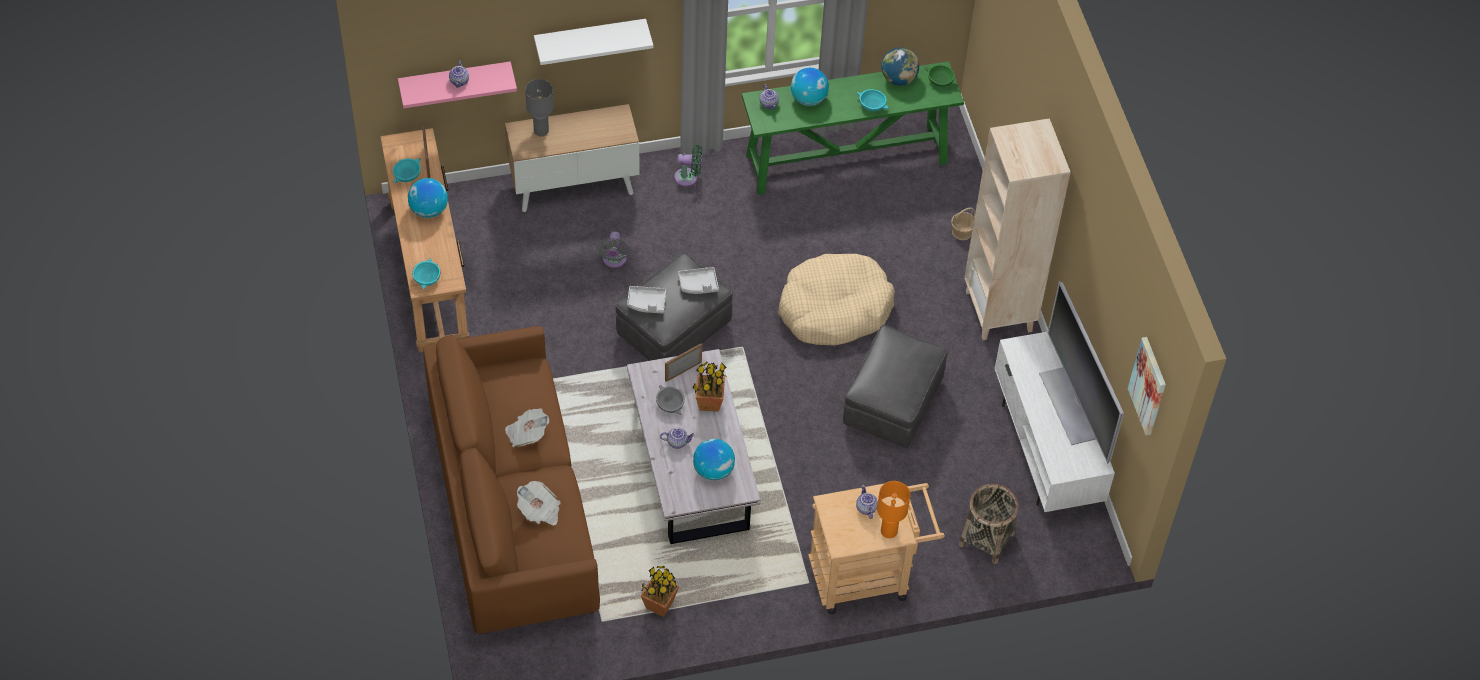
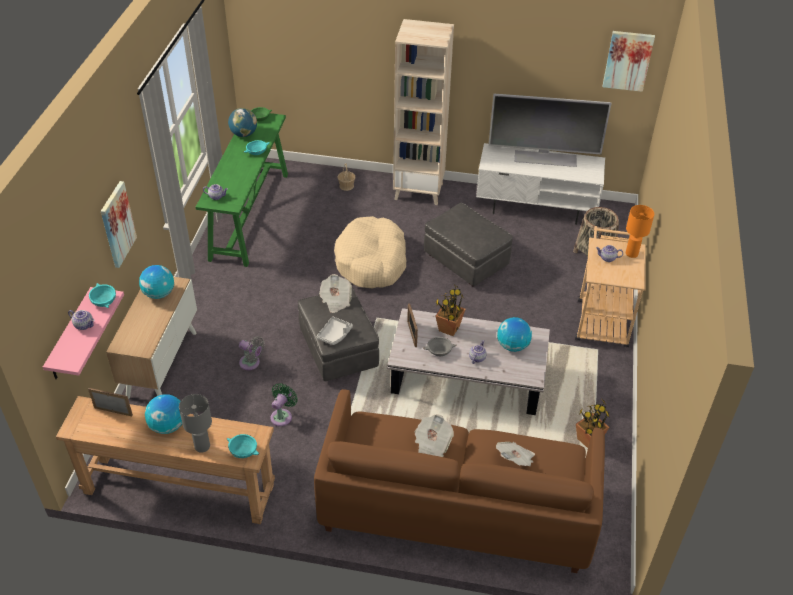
camera: 65 degrees left, 10 degrees down
turquoise bowl [393,158,421,183] -> turquoise bowl moved to [89,283,116,308]
grey table lamp [525,79,554,136] -> grey table lamp moved to [179,394,212,453]
white shelf [534,19,653,65] -> picture [101,181,137,268]
green fan [674,145,702,187] -> green fan moved to [270,383,298,426]
grey tray [678,267,719,294] -> newspaper [319,274,352,313]
globe [791,68,829,106] -> globe moved to [139,265,174,299]

